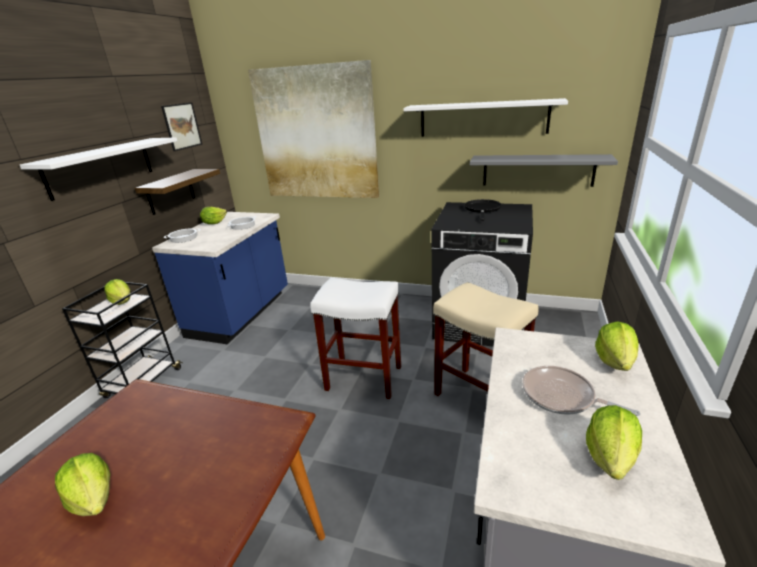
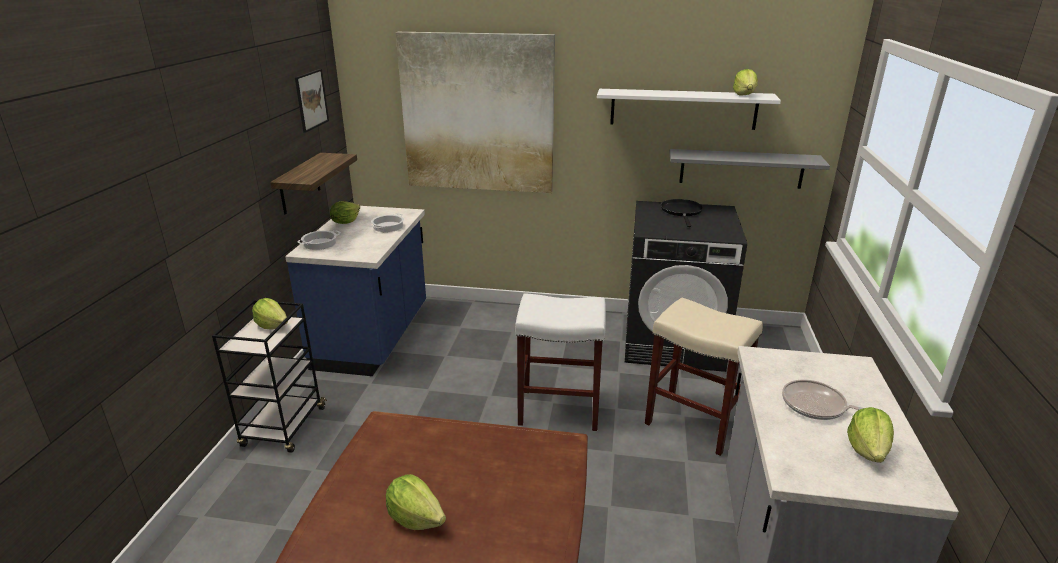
camera: 10 degrees left, 0 degrees up
white shelf [20,137,177,201] -> none
lettuce [595,321,639,371] -> lettuce moved to [733,69,758,95]

